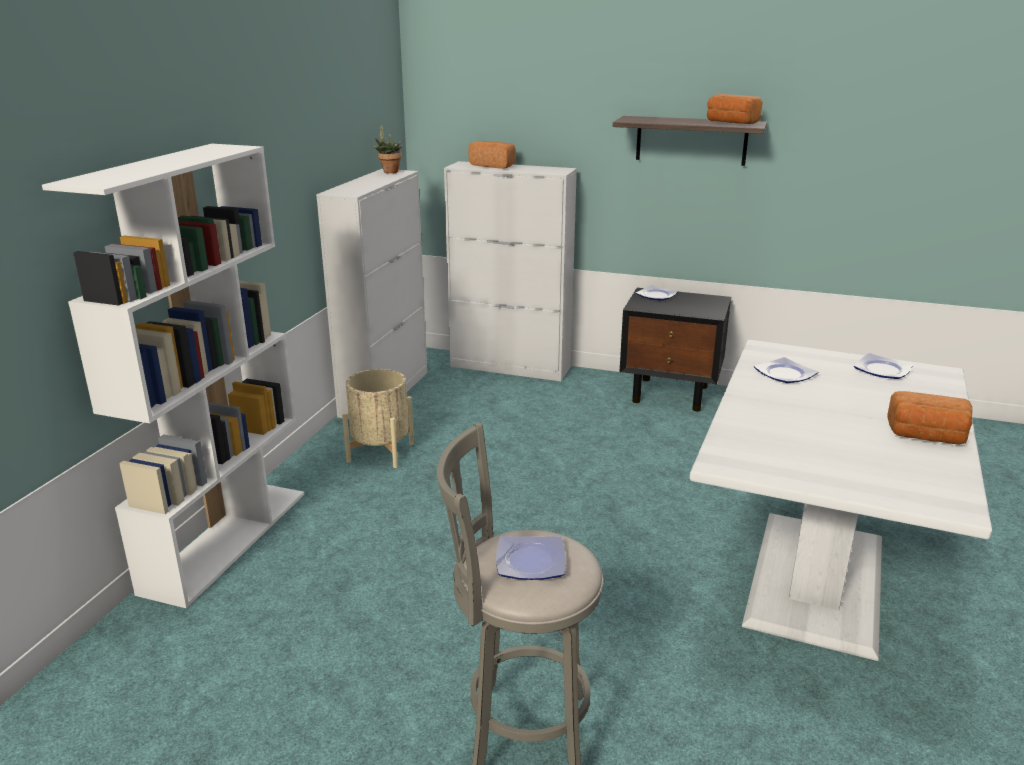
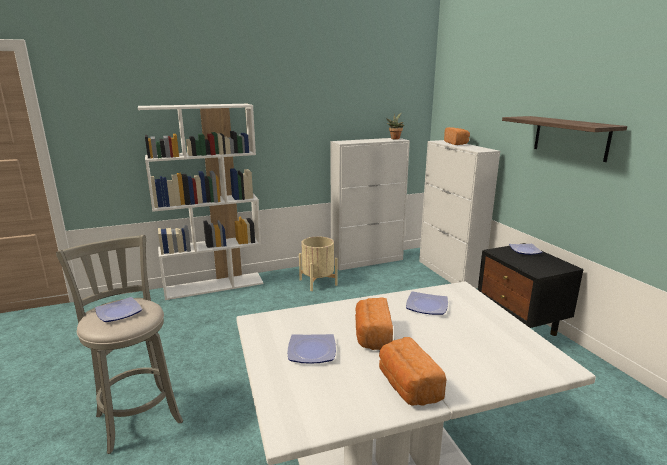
camera: 50 degrees right, 5 degrees down
bread [707,94,763,124] -> bread moved to [355,297,393,350]
plate [854,353,913,379] -> plate moved to [288,334,336,363]

